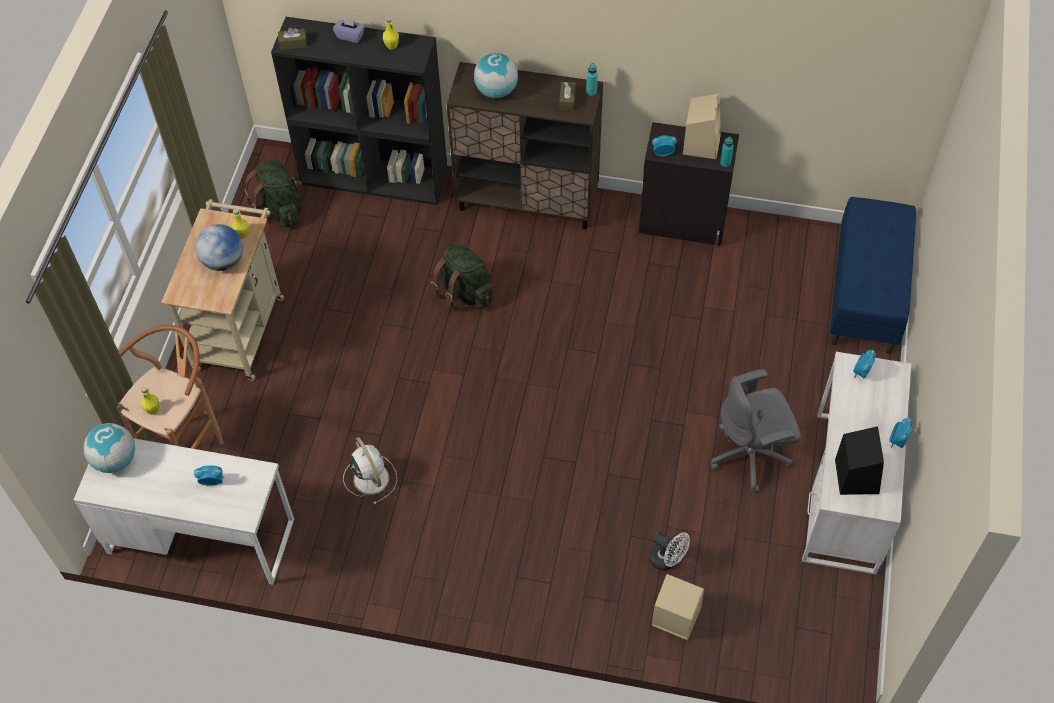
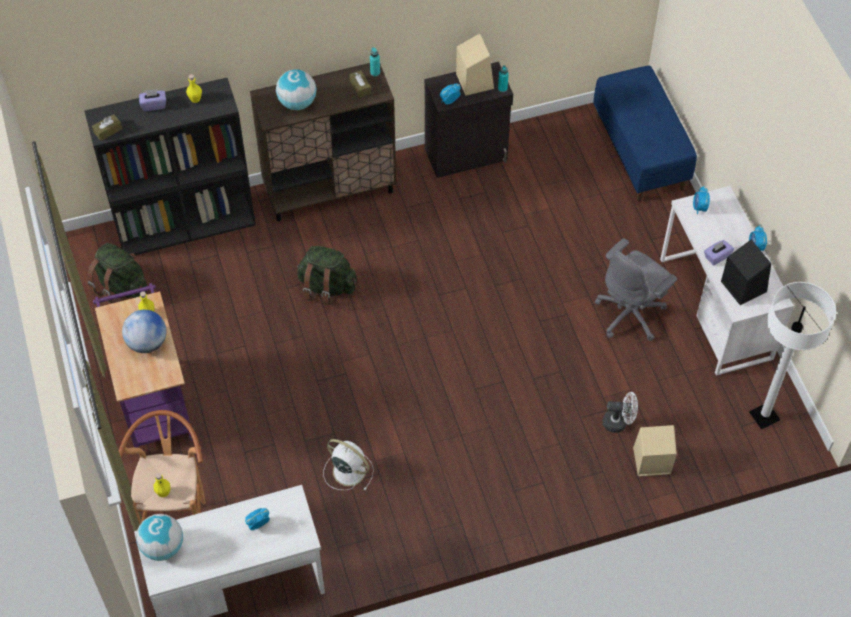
camera: 30 degrees left, 0 degrees up
beige cart [161,199,284,381] -> purple cart [93,283,193,455]
none -> purple tissue box [704,240,734,265]
none -> white floor lamp [749,282,836,429]

